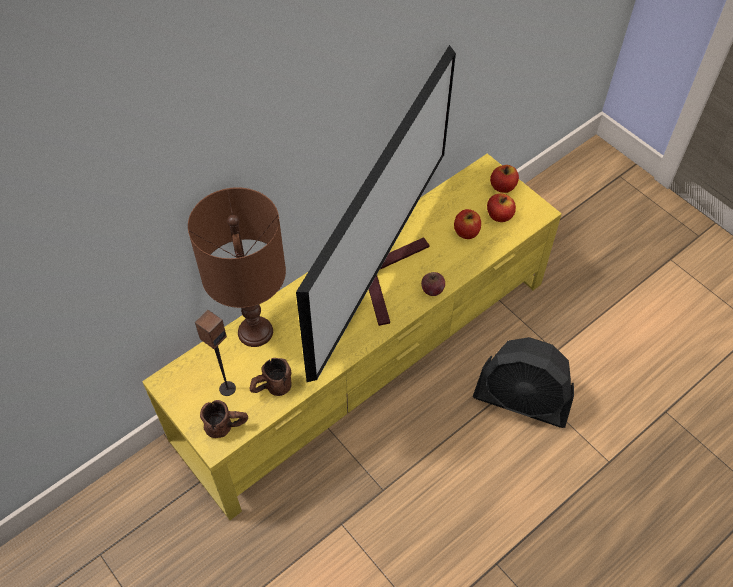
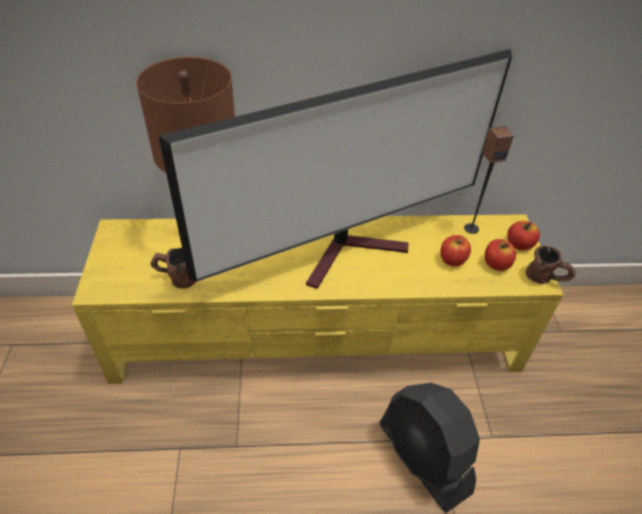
camera: 35 degrees right, 10 degrees down
speaker [195,310,236,396] -> speaker moved to [464,126,514,234]
brown mug [200,400,248,438] -> brown mug moved to [526,245,576,284]
apple [421,272,445,296] -> none

